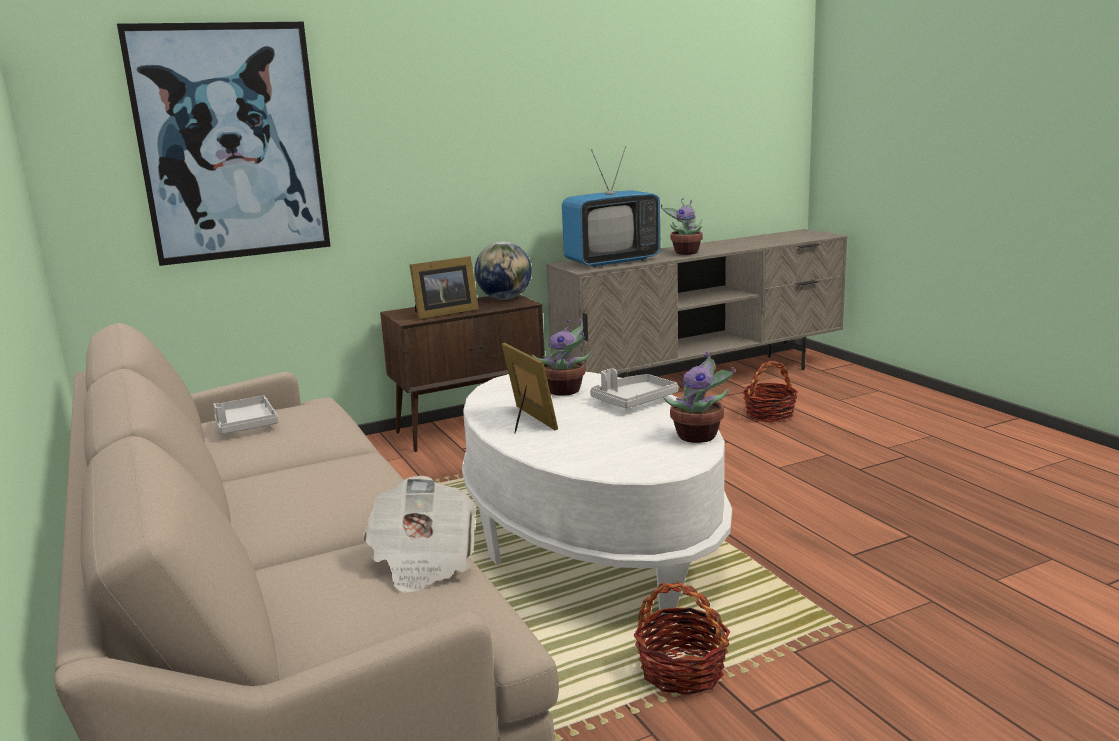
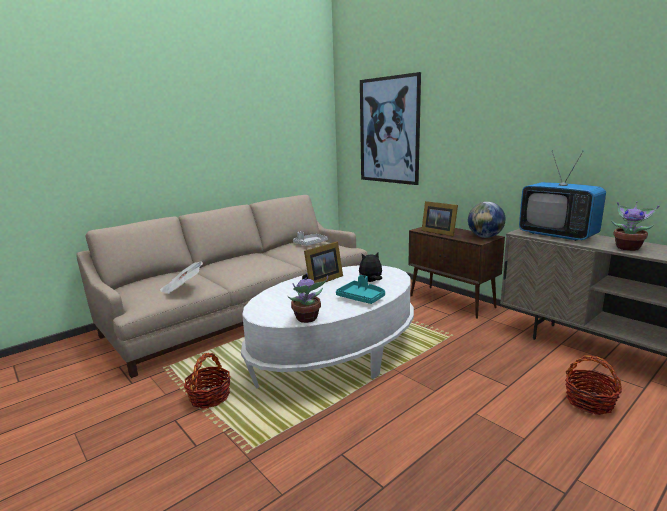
camera: 75 degrees right, 0 degrees up
potted plant [532,319,591,396] -> plush toy [359,252,382,282]
grey tray [590,368,679,409] -> turquoise tray [336,275,385,304]

